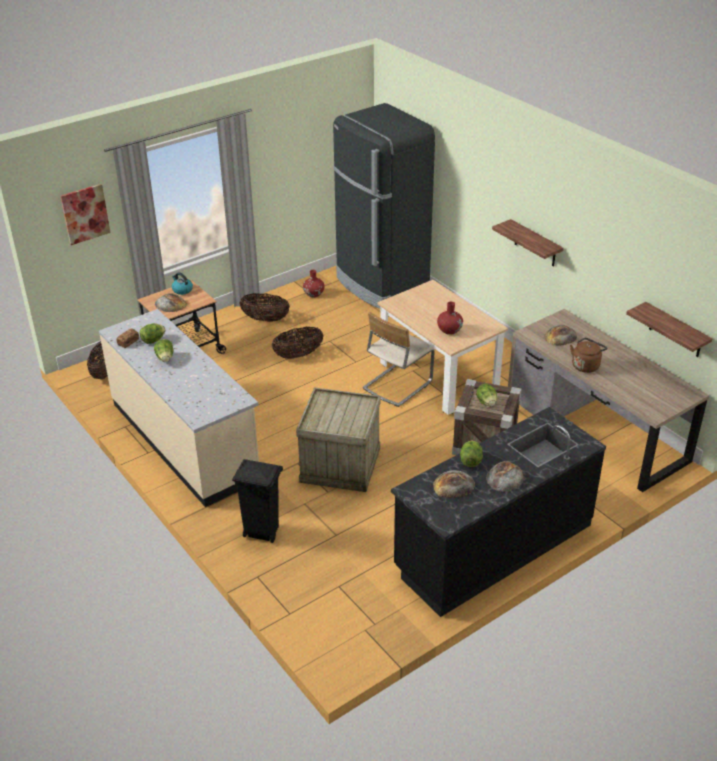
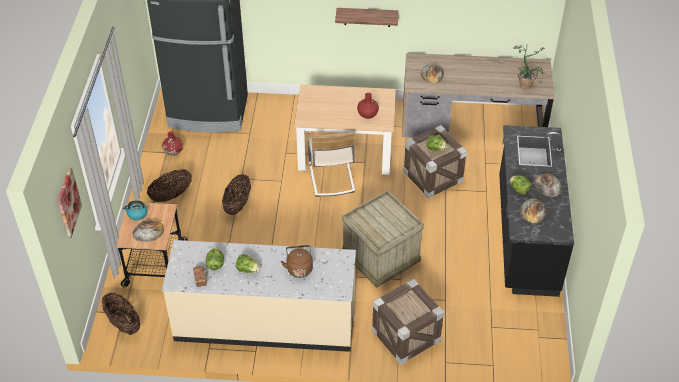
camera: 50 degrees left, 10 degrees up
black trash can [232,459,283,543] -> crate [372,278,444,365]
brown kettle [570,338,608,373] -> brown kettle moved to [281,245,313,278]
shelf [626,302,712,357] -> none
none -> potted plant [513,45,546,89]

